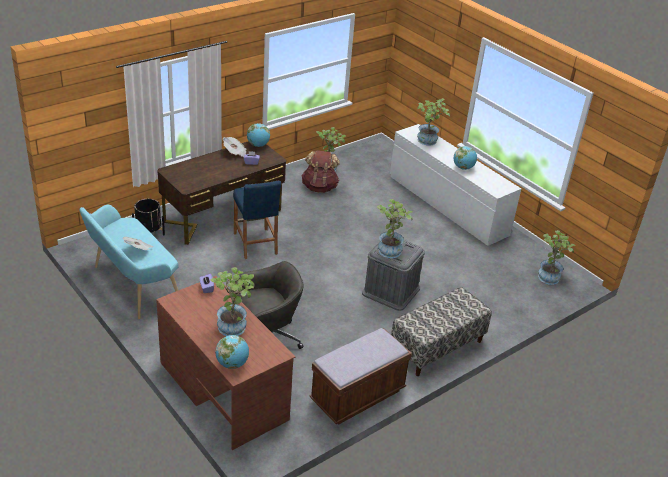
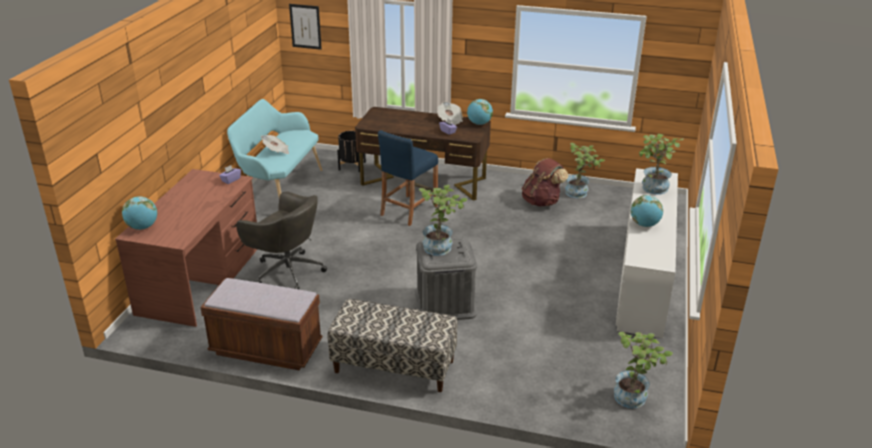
camera: 55 degrees right, 5 degrees down
potted plant [210,267,255,336] -> none
none -> picture [289,4,322,50]

